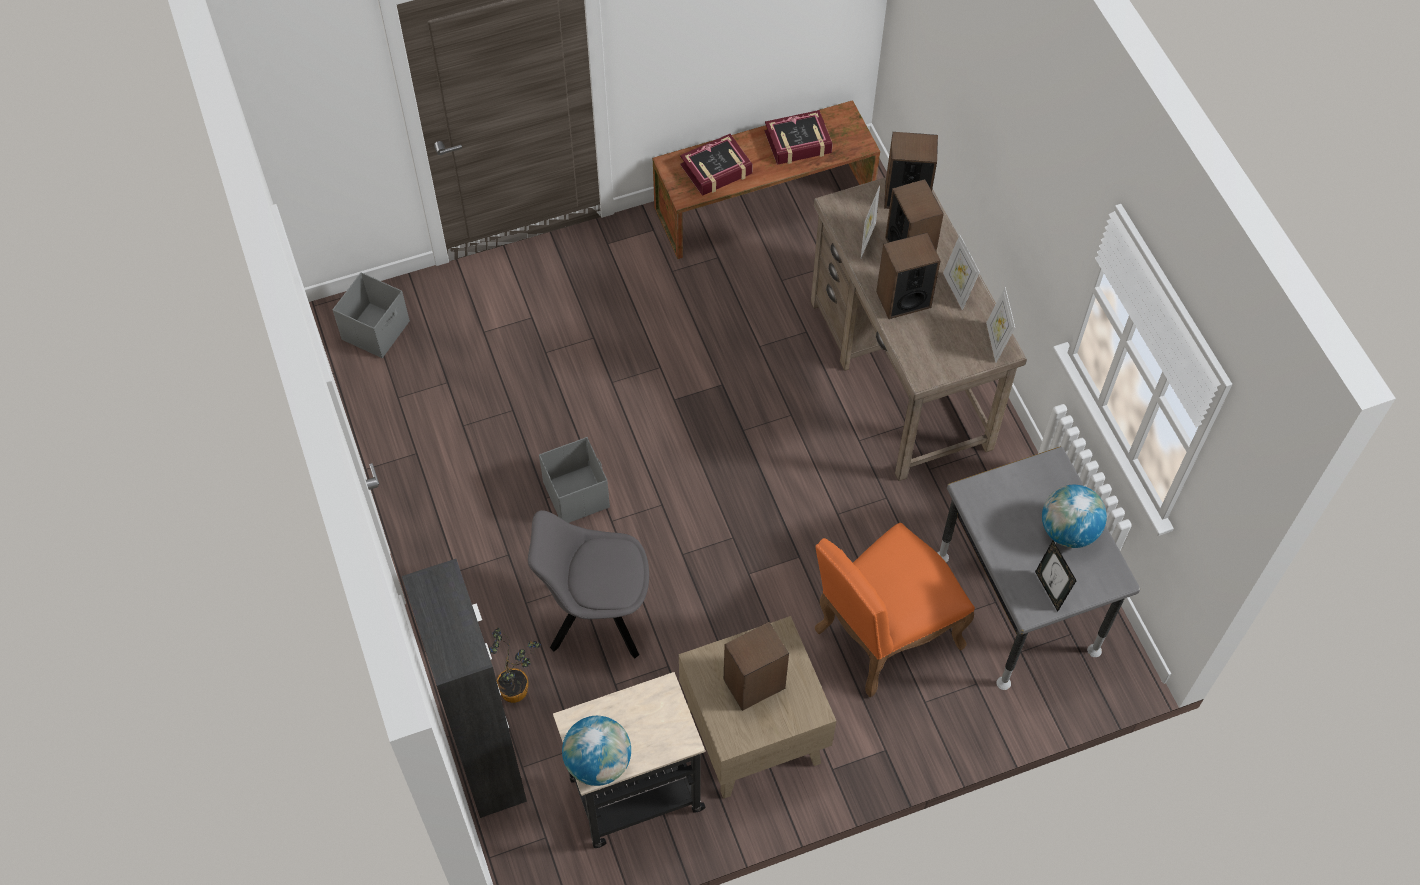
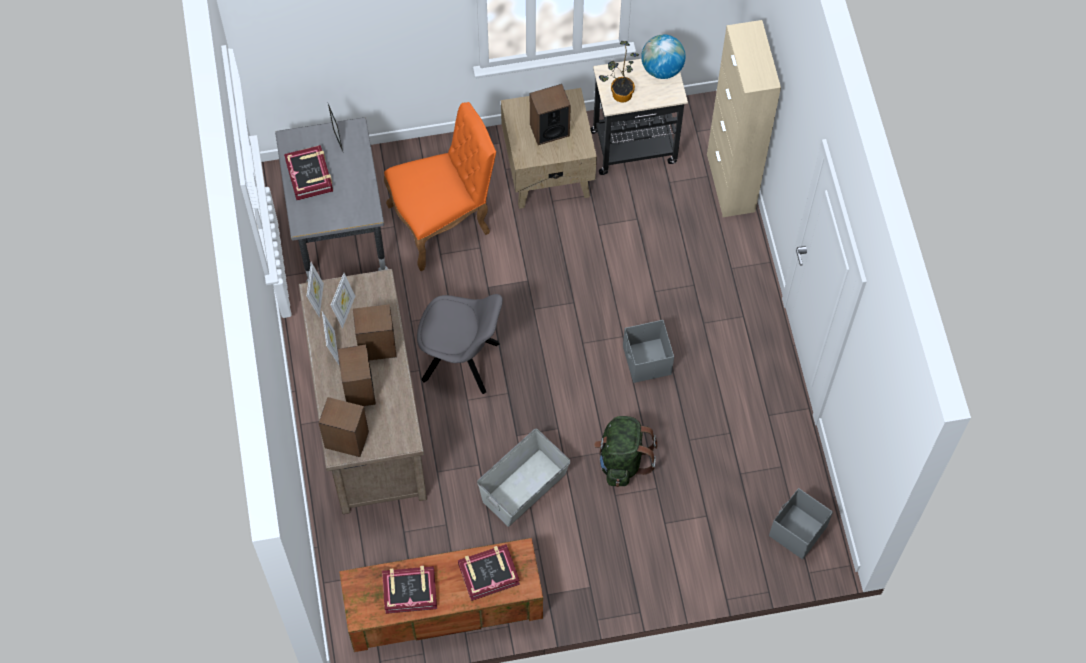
camera: 170 degrees left, 5 degrees up
black cabinet [402,559,527,818] -> beige cabinet [707,20,781,217]
potted plant [489,627,541,703] -> potted plant moved to [599,41,639,103]
grey chair [528,510,649,658] -> grey chair moved to [417,294,503,394]
picture frame [861,186,880,258] -> picture frame moved to [330,273,355,328]
globe [1042,485,1107,548] -> book [284,145,333,200]
none -> grey storage box [477,429,571,527]
none -> green backpack [594,416,657,487]

